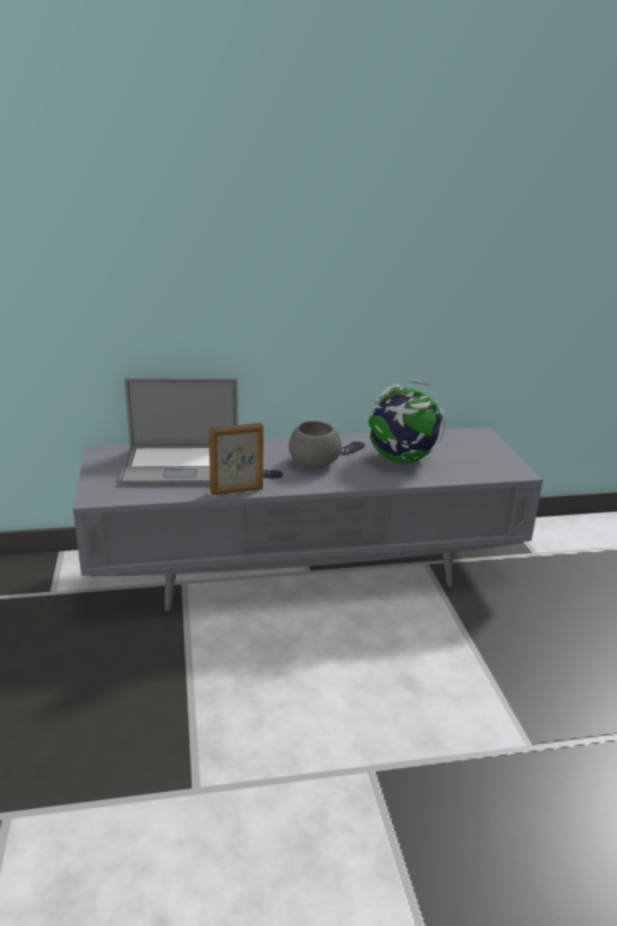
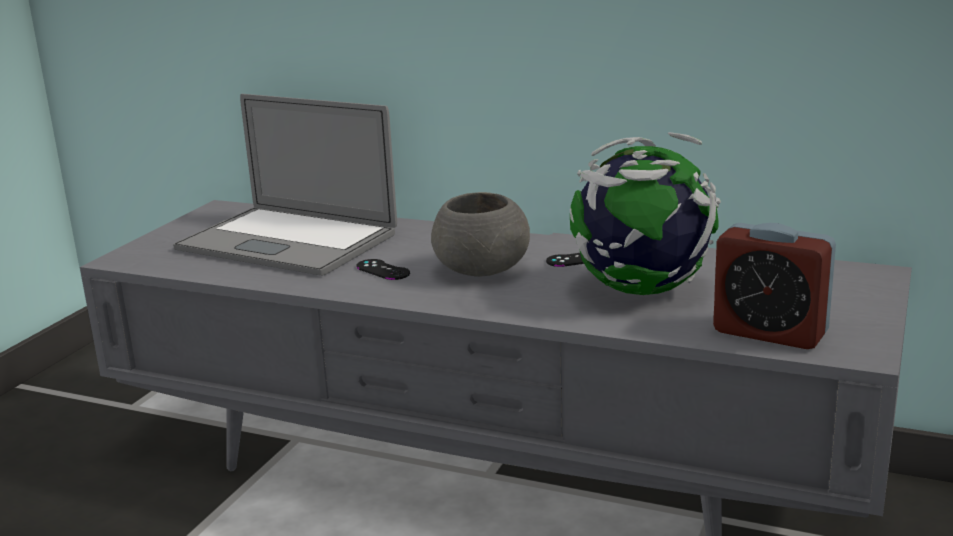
camera: 35 degrees right, 5 degrees down
picture frame [209,423,263,495] -> none
none -> alarm clock [713,223,836,349]

